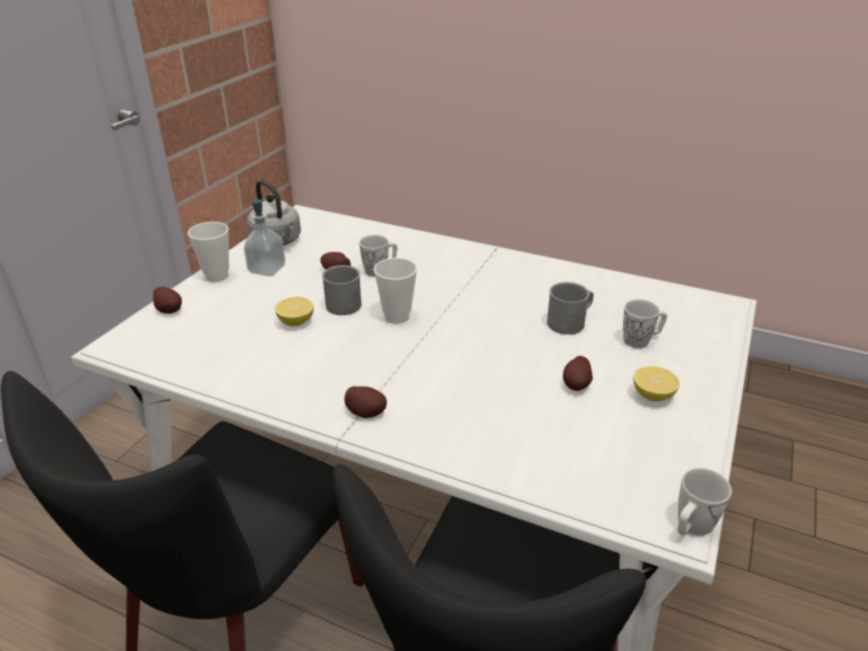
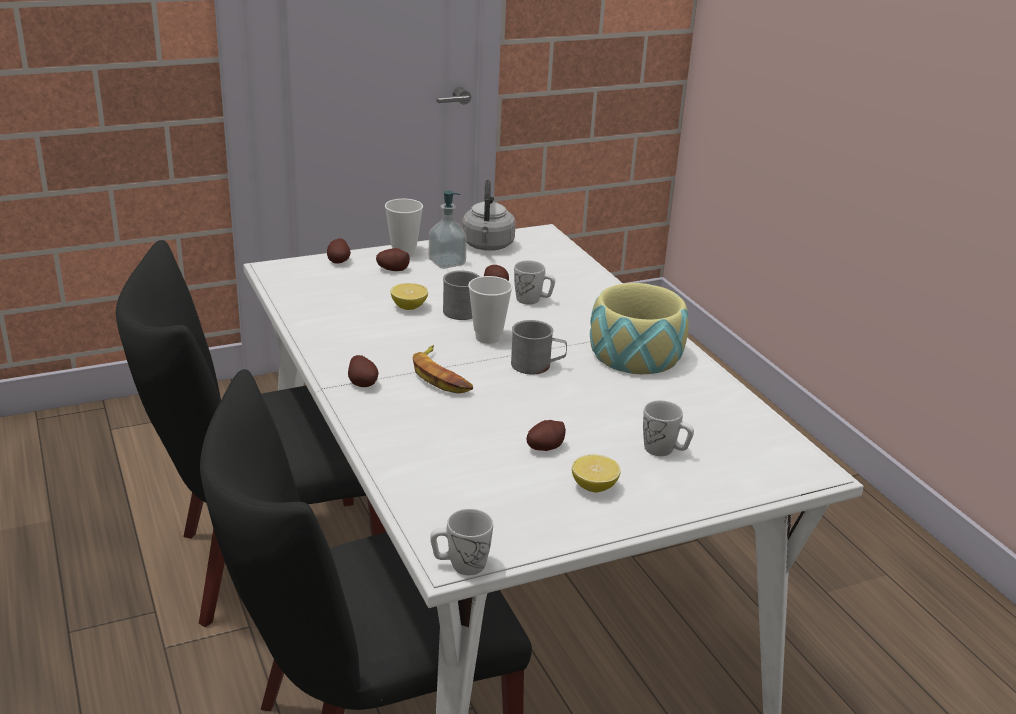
camera: 40 degrees right, 5 degrees down
grey mug [547,282,594,335] -> grey mug moved to [511,320,567,374]
none -> potato [376,248,410,271]
none -> banana [413,345,473,394]
none -> bowl [590,283,689,374]

